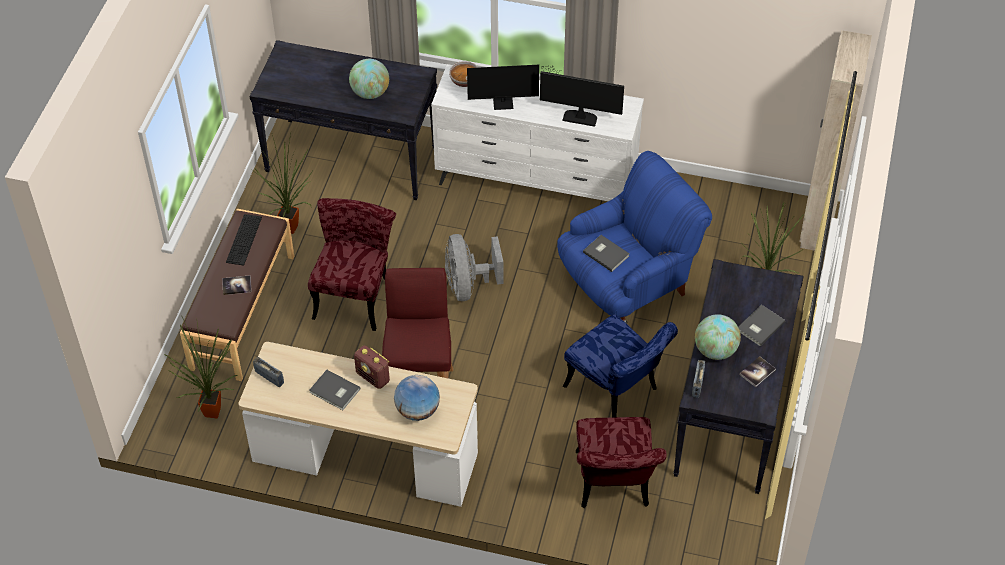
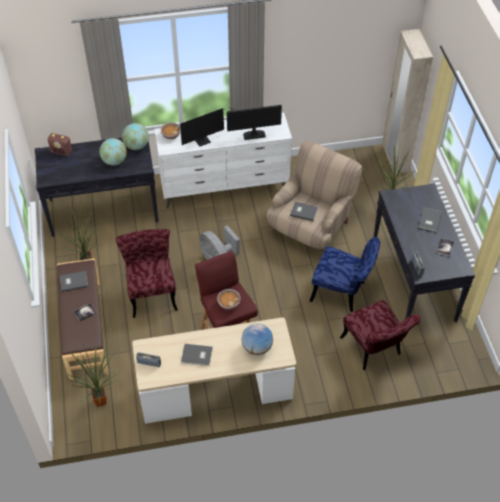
camera: 25 degrees left, 0 degrees up
keyboard [226,214,262,266] -> grey book [60,271,88,292]
radio [354,345,390,389] -> radio moved to [48,133,72,156]
blue armchair [557,151,712,323] -> beige armchair [267,141,363,252]
globe [695,314,741,360] -> globe moved to [122,123,149,150]
none -> bowl [217,289,241,310]

